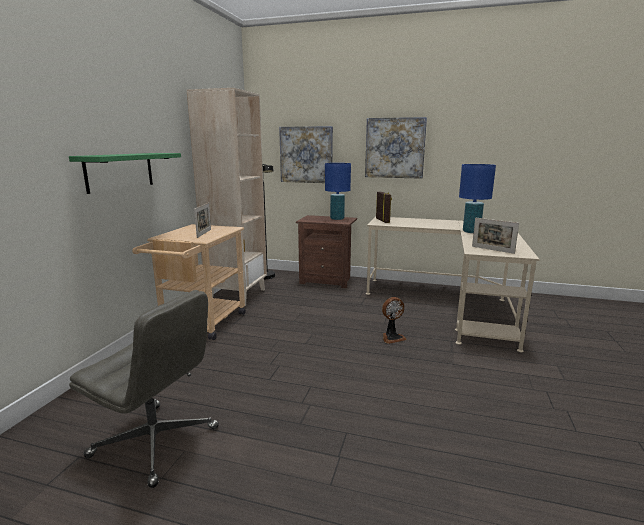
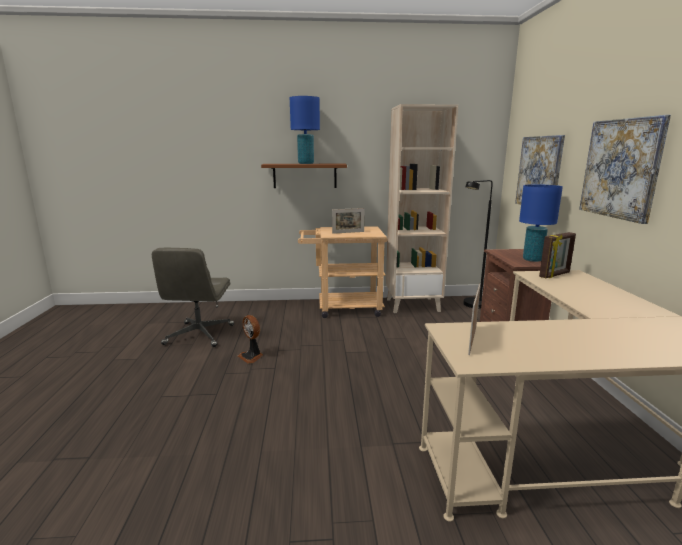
camera: 70 degrees right, 0 degrees up
green shelf [69,153,181,194] -> brown shelf [261,164,347,188]
fan [382,297,407,344] -> fan moved to [238,315,263,364]
blue table lamp [459,164,496,233] -> blue table lamp moved to [290,96,320,164]

